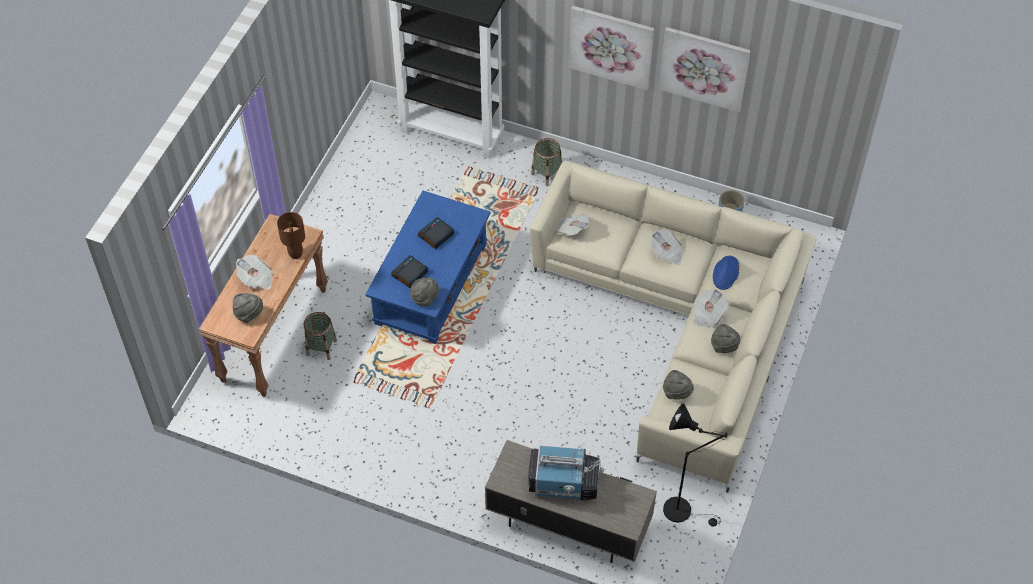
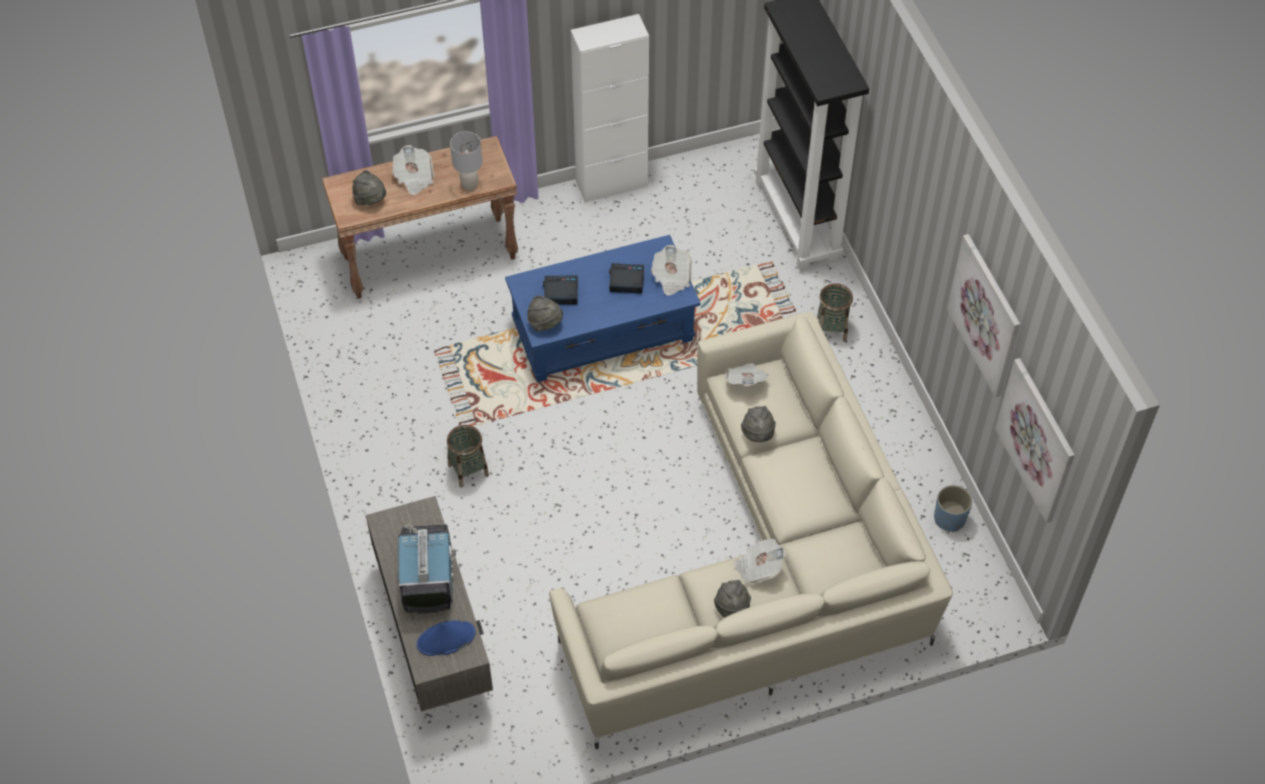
camera: 50 degrees right, 0 degrees up
brown table lamp [277,212,305,259] -> grey table lamp [450,131,482,191]
basket [303,312,337,360] -> basket moved to [447,425,489,488]
television [528,445,605,500] -> television turned 150 degrees counterclockwise [398,524,456,614]
picture [569,6,654,90] -> picture moved to [995,358,1075,523]
newspaper [651,229,684,265] -> newspaper moved to [651,245,692,296]
grey hat [663,370,694,400] -> grey hat moved to [741,406,776,442]
black floor lamp [663,403,728,527] -> none
blue hat [713,256,739,290] -> blue hat moved to [417,620,476,656]
none -> white cabinet [571,14,649,203]

